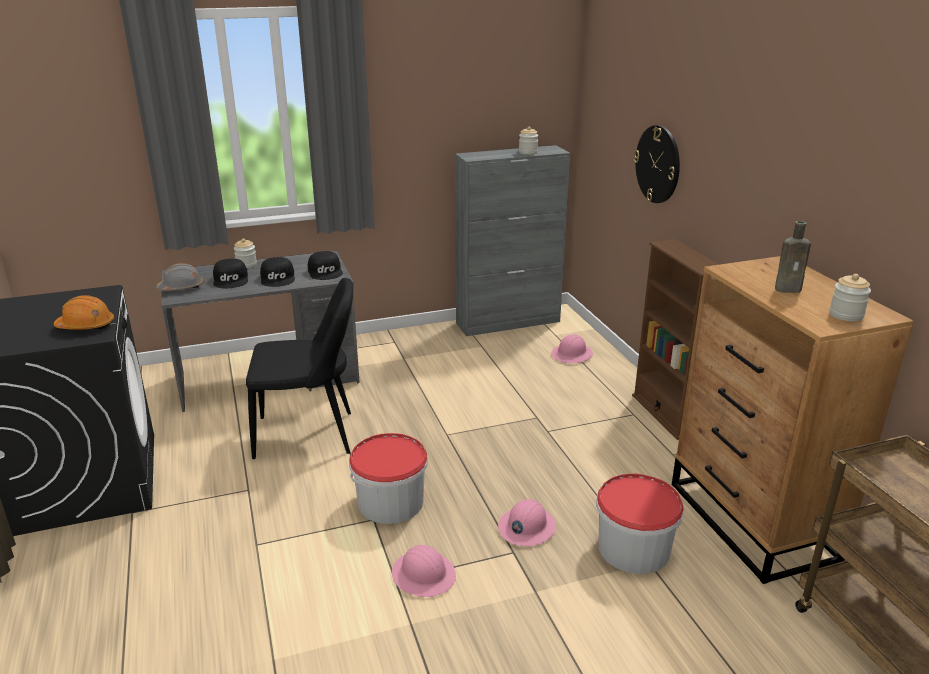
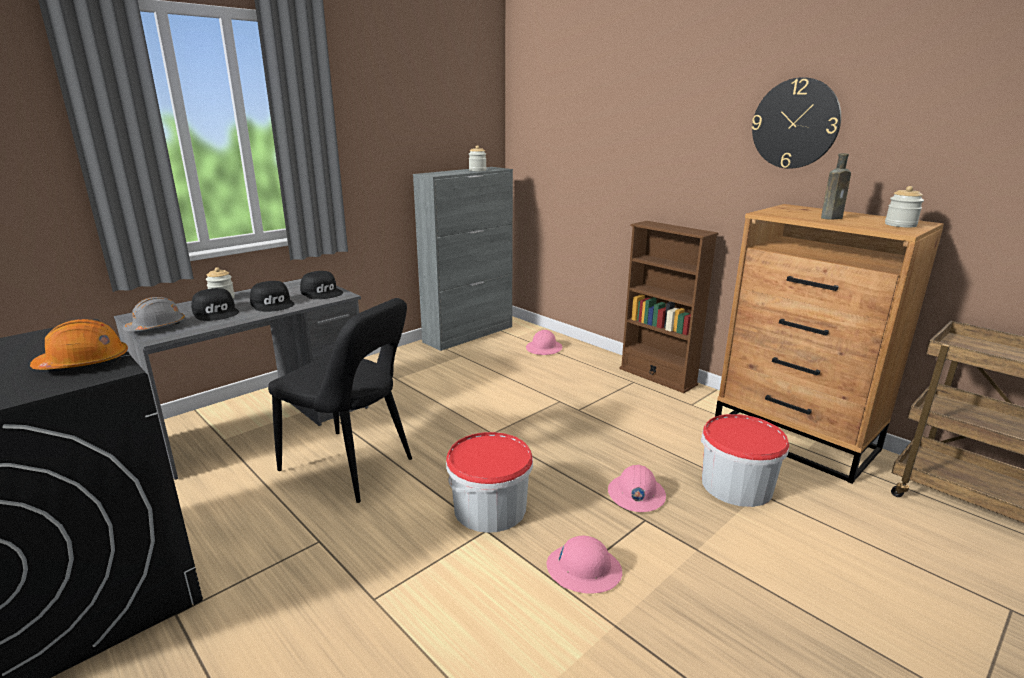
camera: 25 degrees left, 5 degrees down
black chair [246,278,353,459] -> black chair turned 60 degrees clockwise [268,298,412,503]
wall clock [634,125,680,203] -> wall clock moved to [752,77,841,169]

